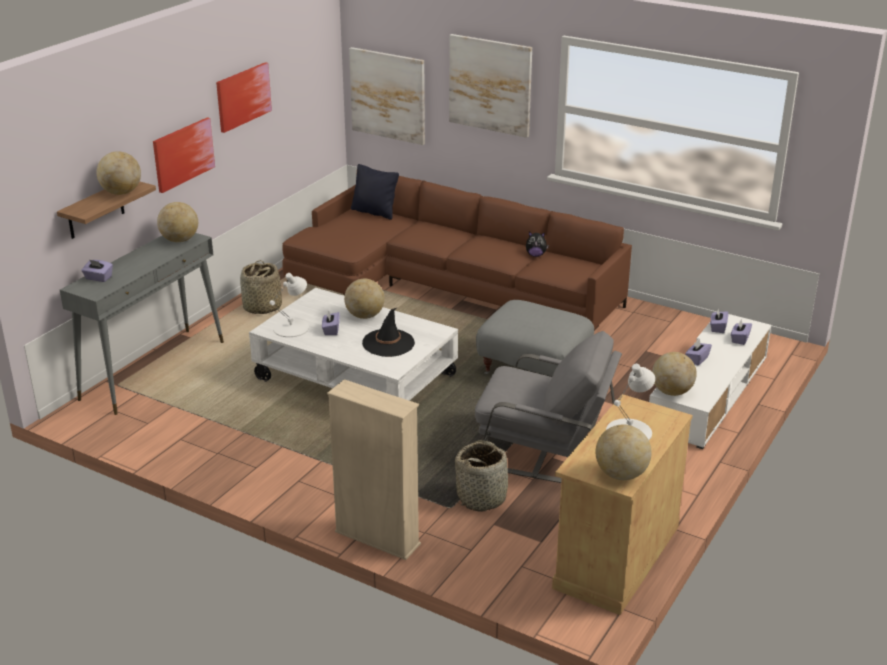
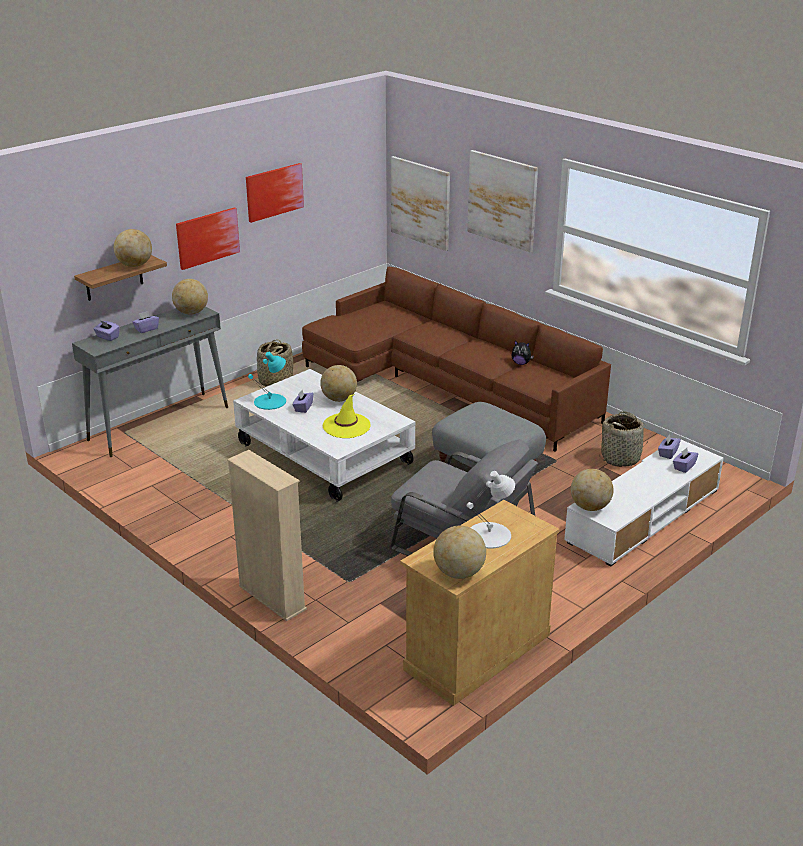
camera: 15 degrees right, 0 degrees up
white table lamp [270,273,309,337] -> turquoise table lamp [248,352,286,410]
black pillow [351,164,399,220] -> none
black hat [362,308,415,357] -> yellow hat [323,394,371,438]
basket [455,440,514,512] -> basket moved to [599,411,649,467]
purple tissue box [685,339,712,365] -> purple tissue box moved to [132,311,159,333]

